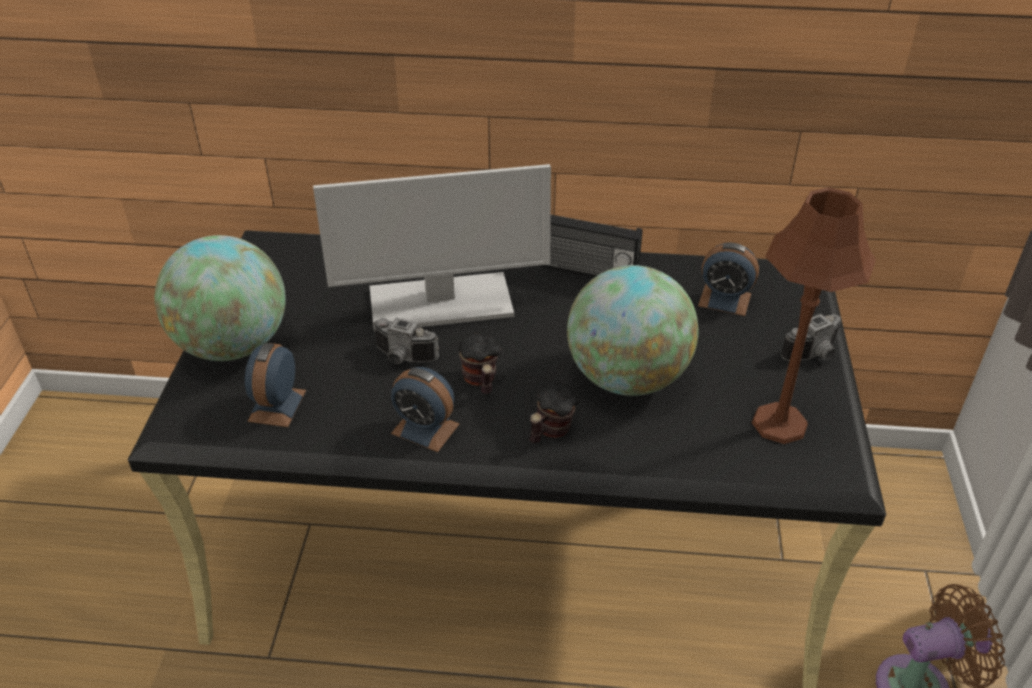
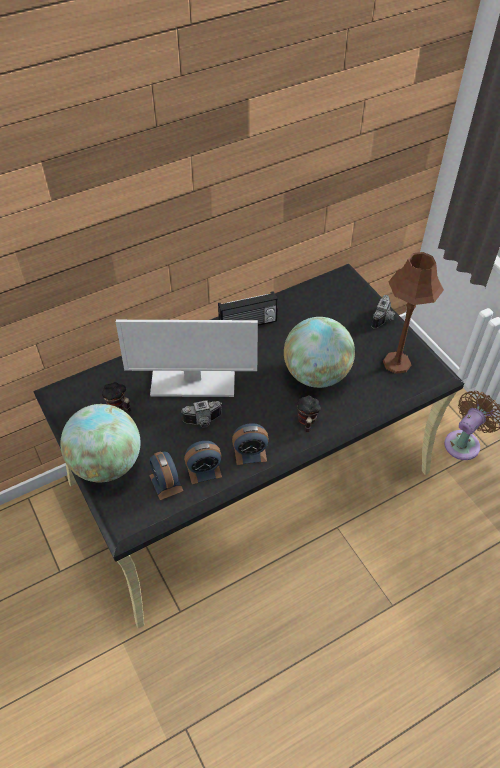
camera: 35 degrees left, 10 degrees up
monitor [313,164,551,332] -> monitor turned 45 degrees clockwise [116,320,258,397]
mug [459,333,501,394] -> mug moved to [102,382,131,413]
alarm clock [698,243,759,316] -> alarm clock moved to [184,441,222,484]

